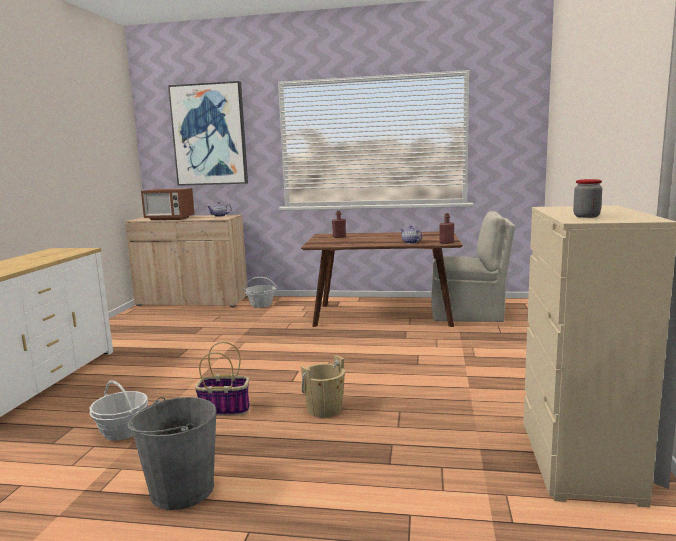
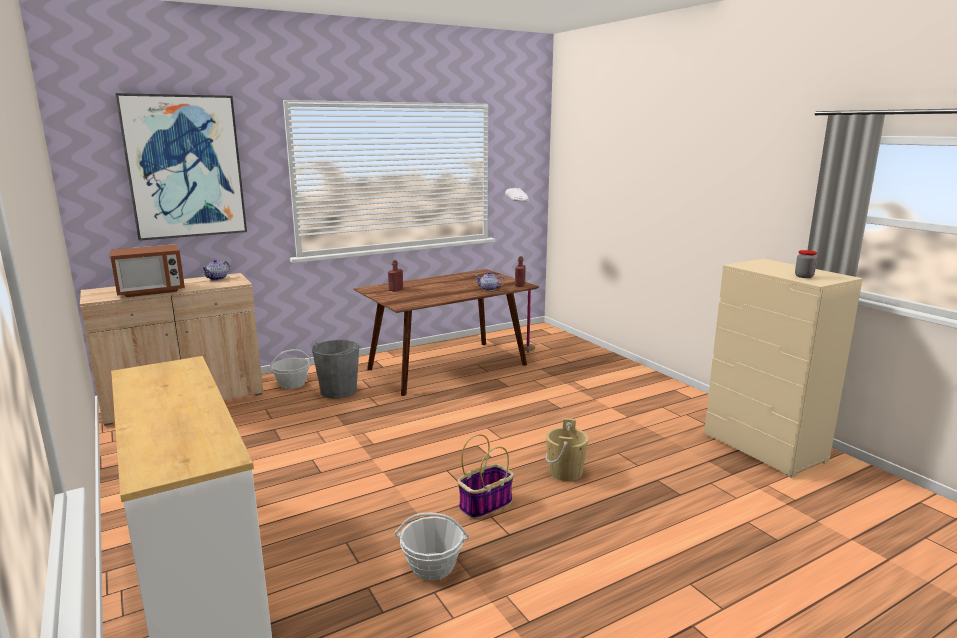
camera: 40 degrees left, 5 degrees up
grey bucket [128,397,216,510] -> grey bucket moved to [312,340,360,399]
beige chair [431,211,515,322] -> white floor lamp [505,188,535,353]

